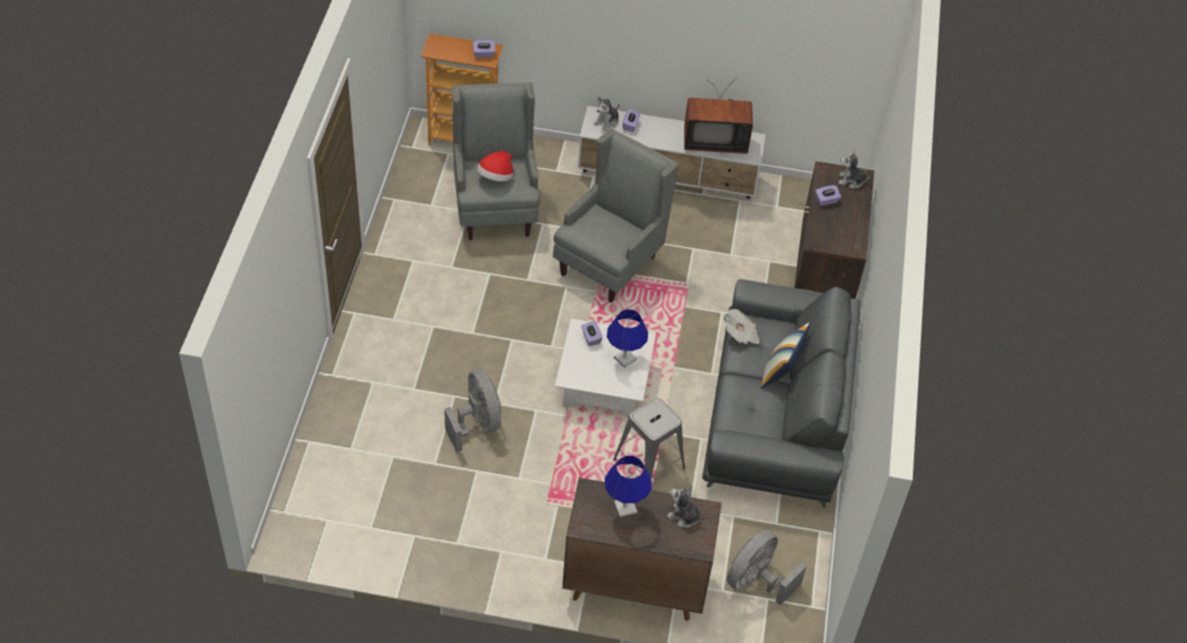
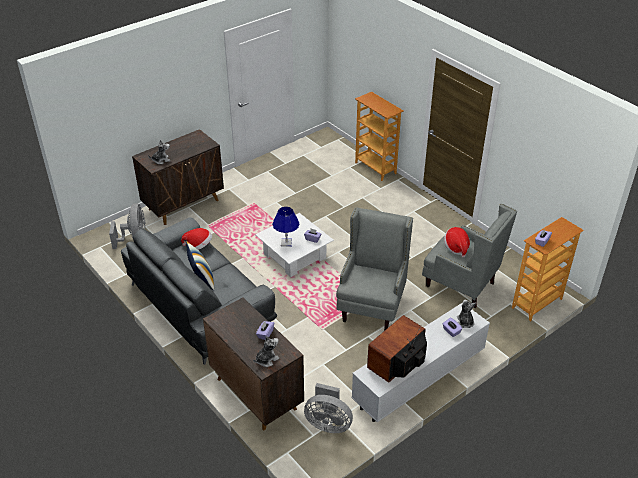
camera: 135 degrees right, 10 degrees down
grey fan [444,370,502,452] -> grey fan moved to [304,383,353,433]
grey armchair [553,128,679,303] -> grey armchair turned 150 degrees counterclockwise [336,207,413,331]
blue table lamp [605,456,652,518] -> none
grey stool [613,398,685,477] -> none
newspaper [723,309,760,344] -> none
none -> hat [181,228,212,250]
none -> bookcase [355,92,403,181]

